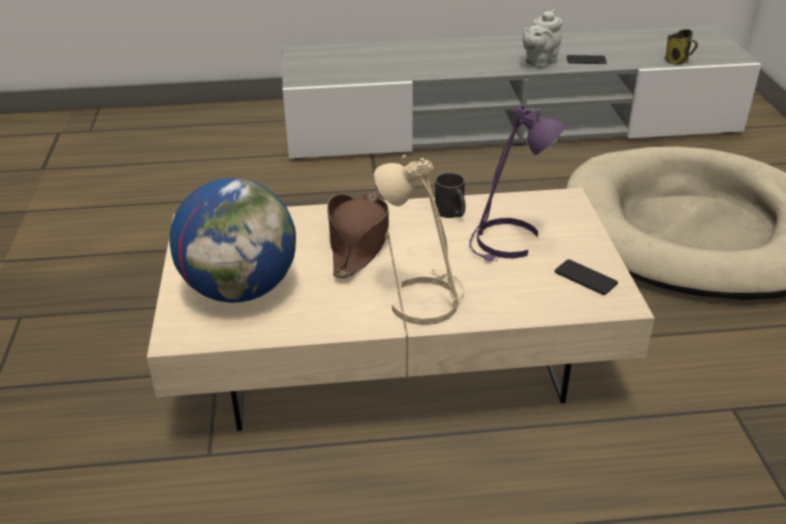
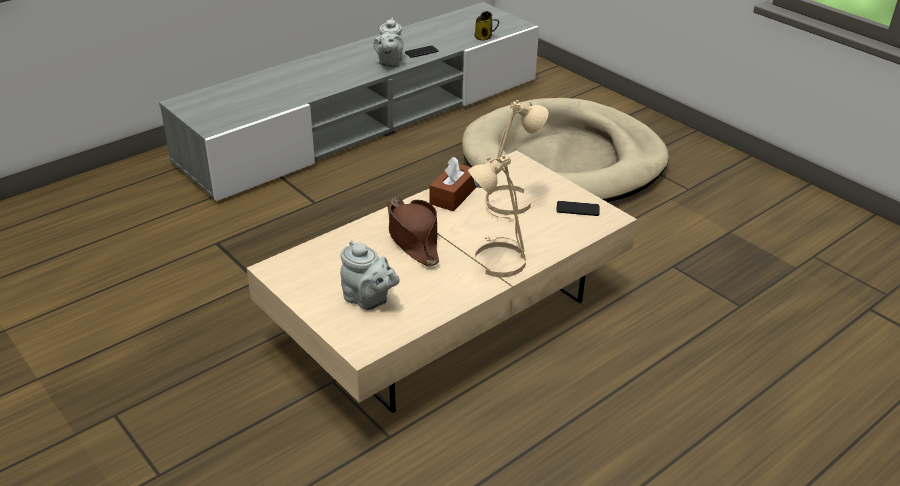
camera: 35 degrees left, 0 degrees up
globe [169,178,296,303] -> grey teapot [340,241,400,310]
black mug [435,173,465,218] -> brown tissue box [430,157,476,211]
purple table lamp [469,105,566,262] -> beige table lamp [485,100,549,219]

